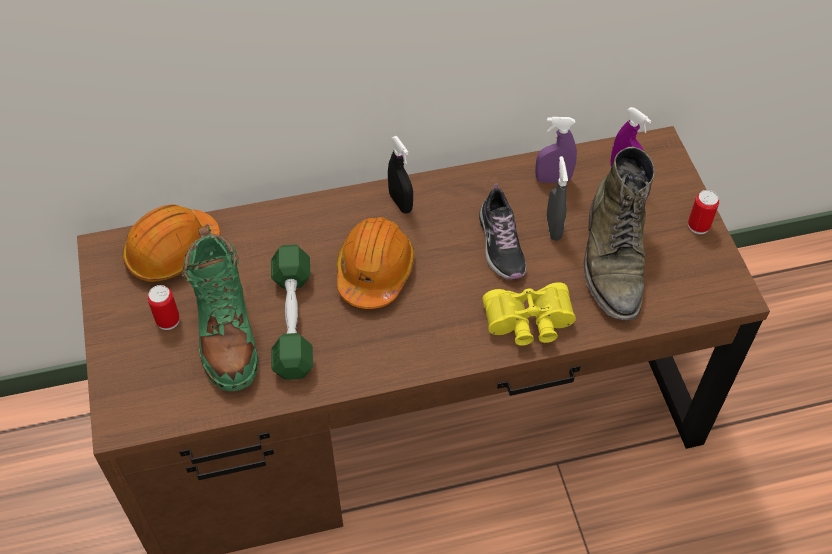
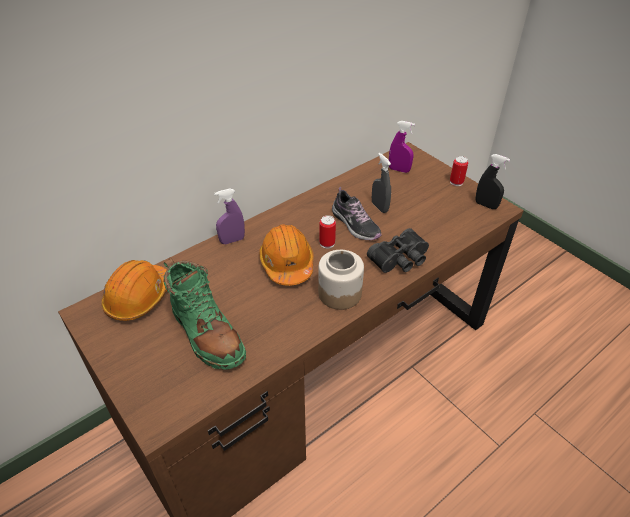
camera: 25 degrees left, 10 degrees down
can [147,285,180,330] -> can moved to [319,215,336,249]
green dumbbell [271,244,313,380] -> none
black spray bottle [388,136,413,214] -> black spray bottle moved to [475,154,510,209]
yellow binoculars [482,282,576,346] -> black binoculars [367,228,429,273]
purple spray bottle [535,117,577,183] -> purple spray bottle moved to [214,189,245,244]
green boot [584,147,655,320] -> none
none -> jar [318,250,364,310]

